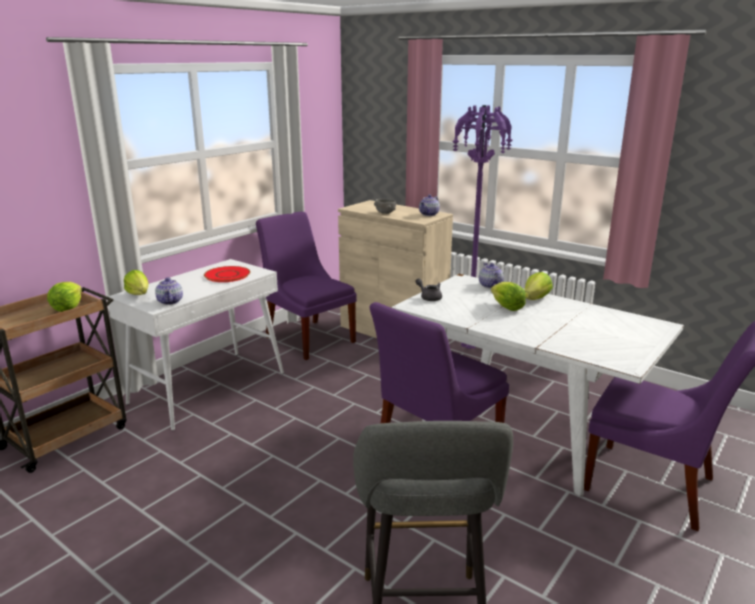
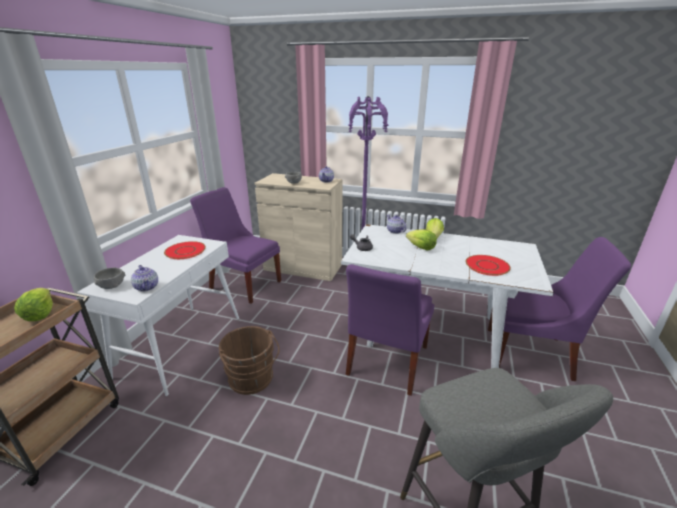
camera: 20 degrees left, 5 degrees up
lettuce [124,270,149,295] -> grey bowl [94,268,125,289]
none -> brown bucket [219,326,280,395]
none -> red plate [466,255,511,276]

